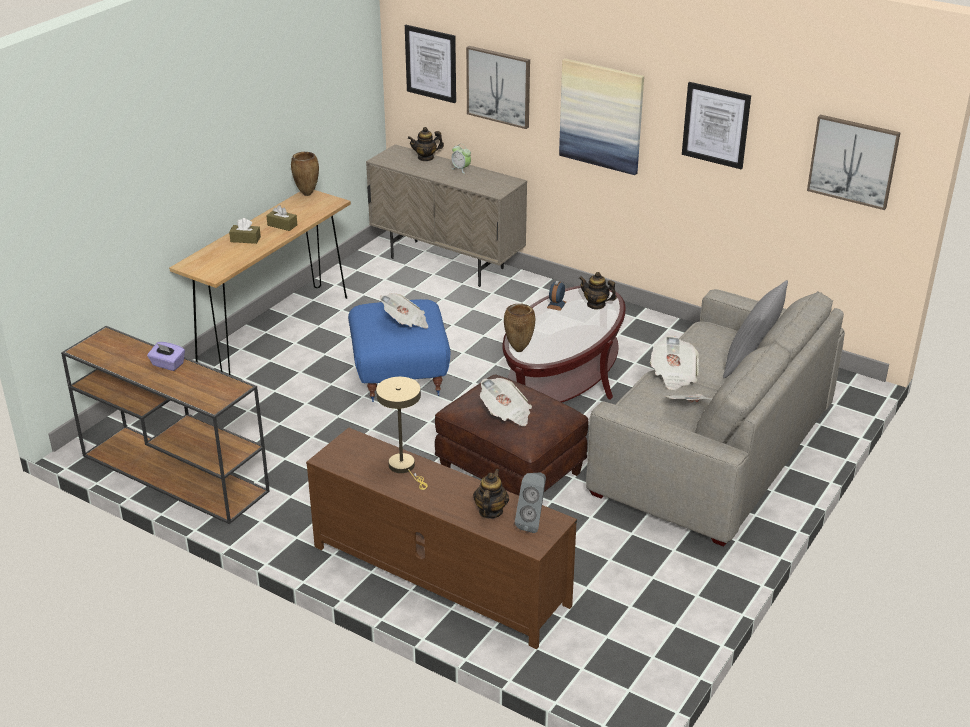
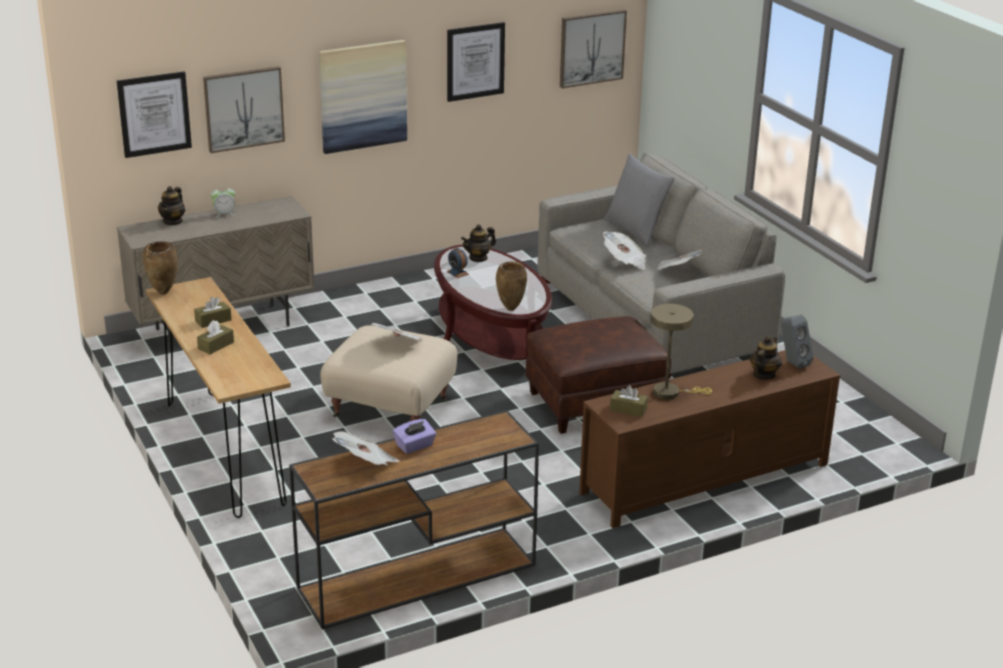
camera: 60 degrees left, 5 degrees down
blue ottoman [348,299,451,402] -> beige ottoman [320,325,457,421]
teapot [473,469,509,519] -> teapot turned 75 degrees clockwise [750,336,782,380]
newspaper [480,378,532,426] -> newspaper moved to [332,431,400,465]
none -> brown tissue box [610,385,648,417]

